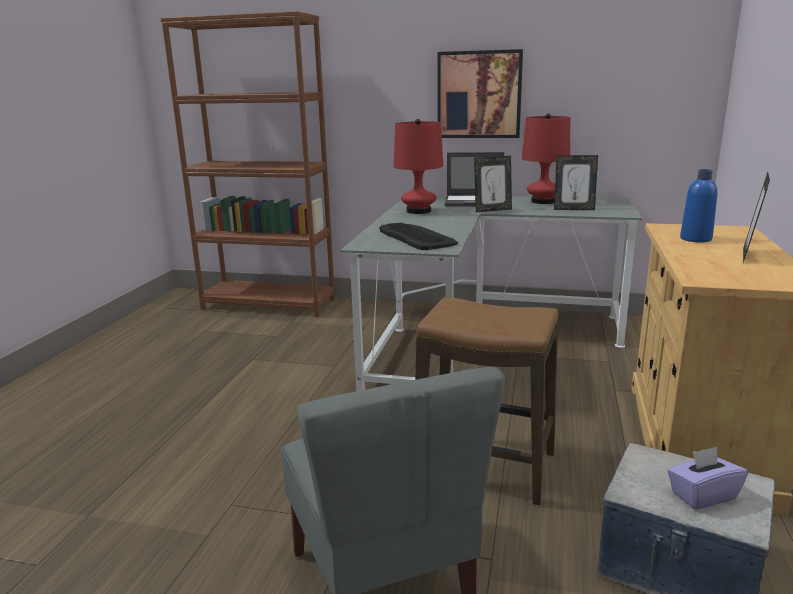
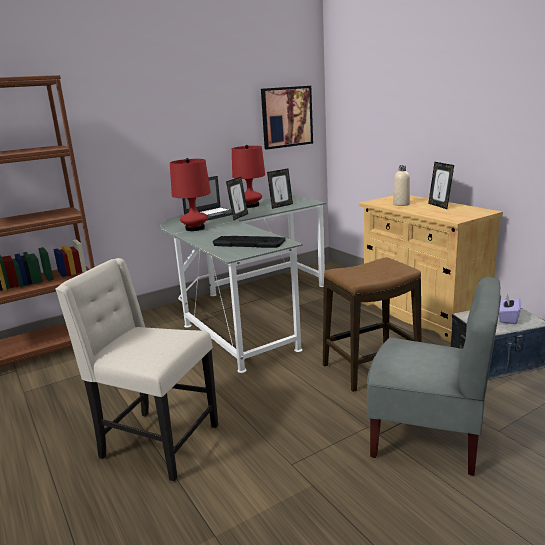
camera: 45 degrees left, 0 degrees up
picture [437,49,523,138] -> picture moved to [261,86,313,149]
blue bottle [680,169,718,243] -> beige bottle [393,165,410,206]
none -> beige chair [55,258,218,481]

